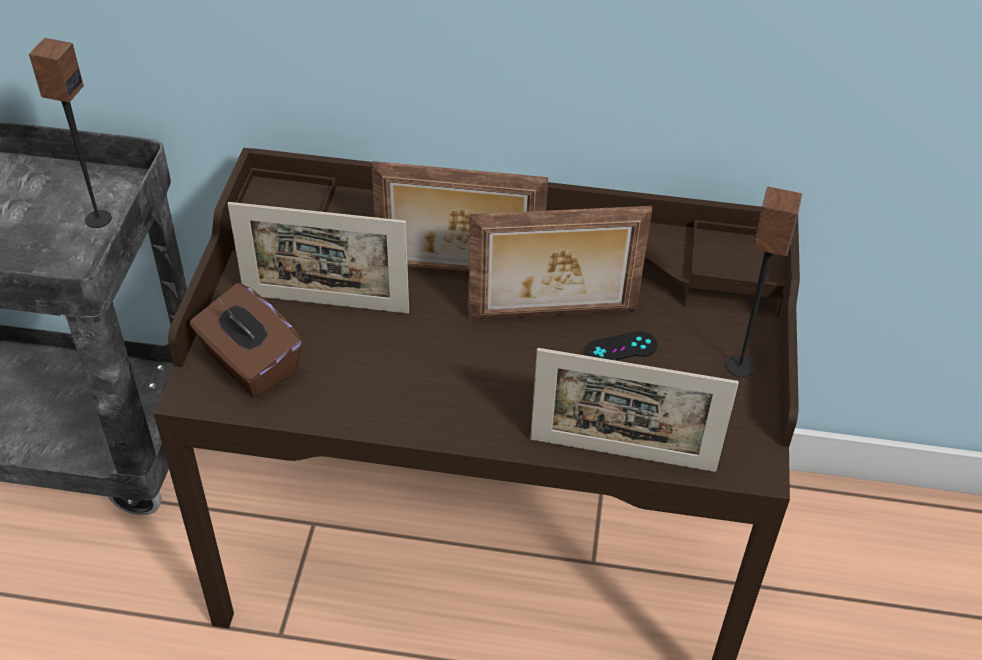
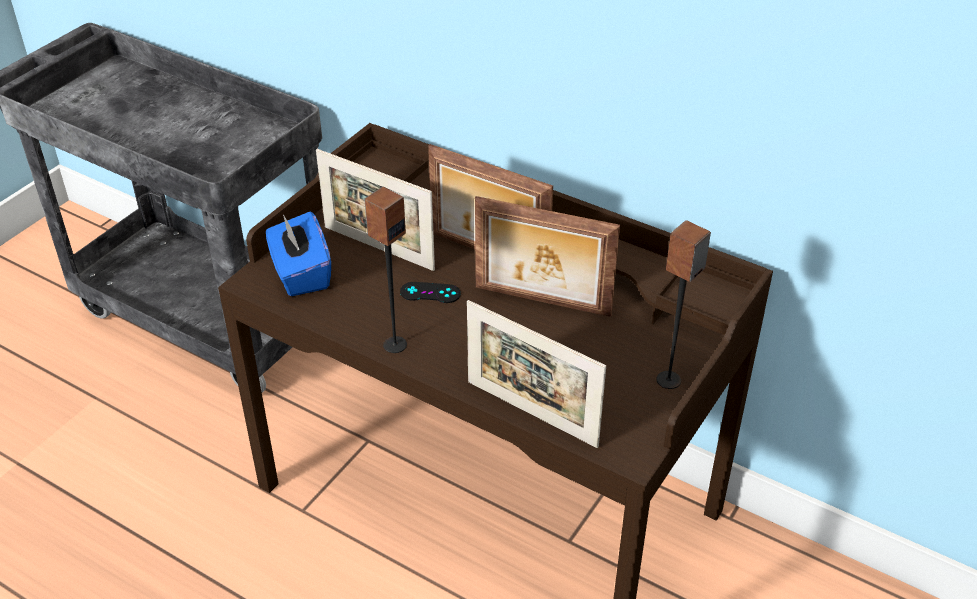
camera: 25 degrees right, 5 degrees down
speaker [29,38,112,228] -> speaker moved to [364,186,407,353]
brown tissue box [190,283,303,397] -> blue tissue box [266,212,331,296]
black game controller [584,331,657,360] -> black game controller moved to [400,282,461,303]

